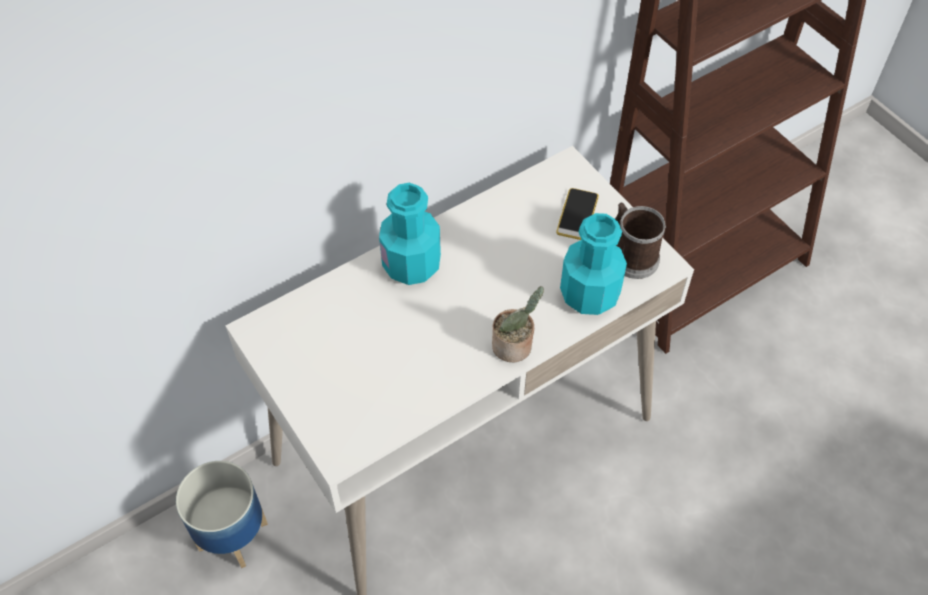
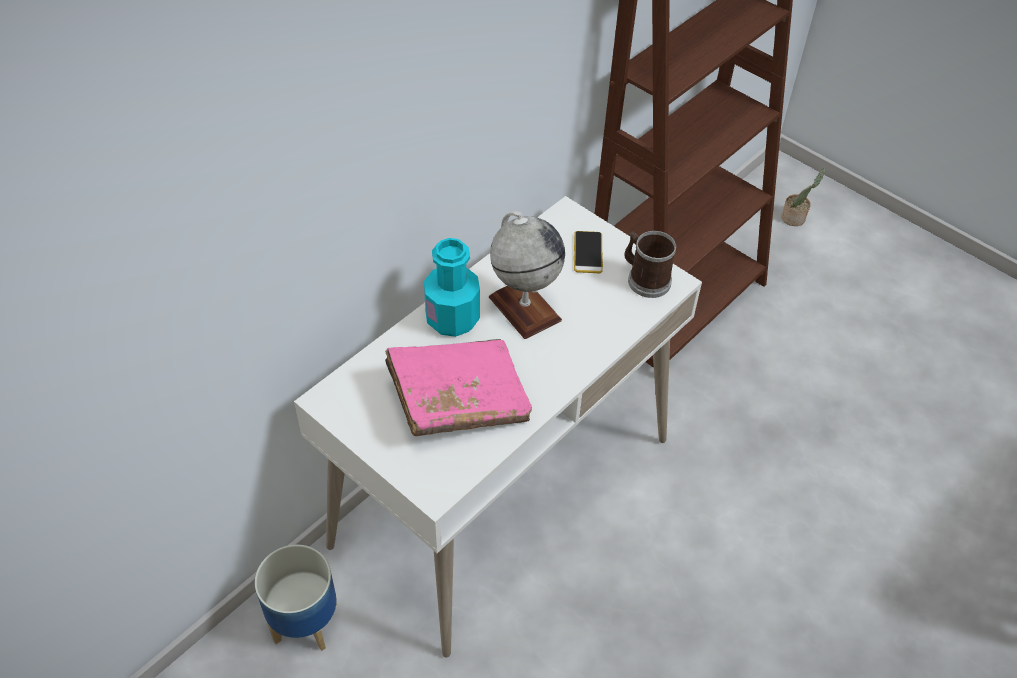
camera: 15 degrees left, 5 degrees down
potted plant [492,286,544,362] -> potted plant moved to [781,168,826,226]
turquoise bottle [560,213,627,315] -> none
none -> pink book [385,339,532,436]
none -> globe [489,211,565,339]

